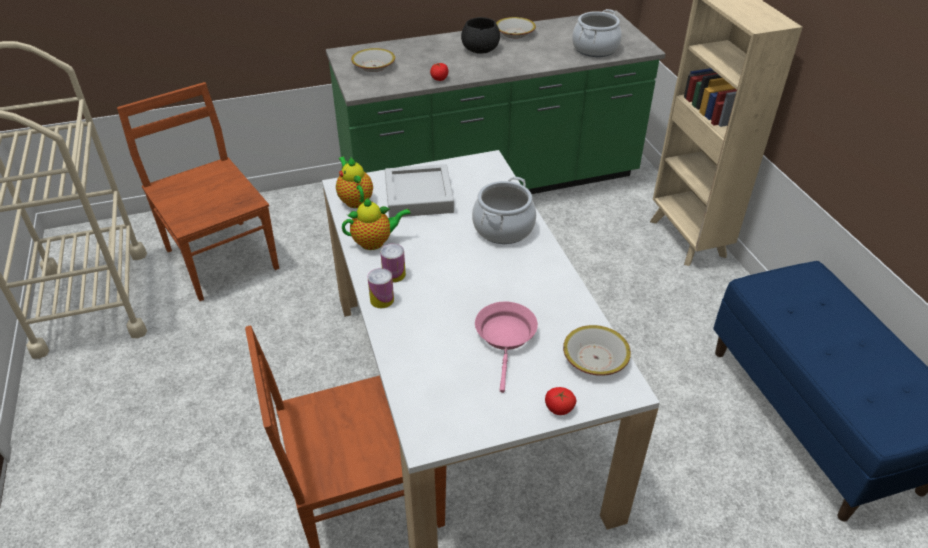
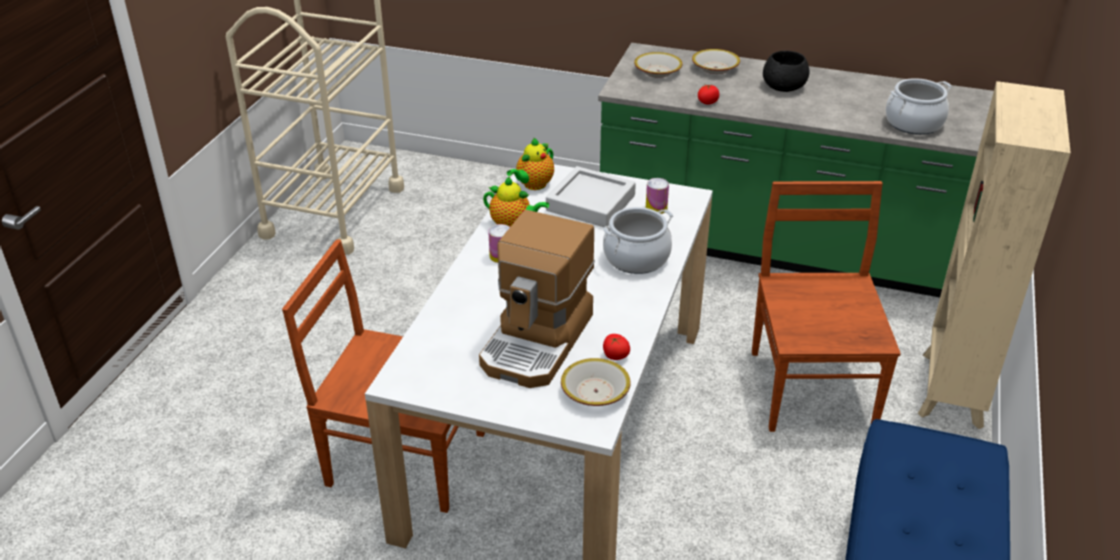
camera: 35 degrees right, 5 degrees down
brown chair [117,82,279,301] -> brown chair moved to [752,181,901,432]
teapot [336,157,373,208] -> teapot turned 150 degrees counterclockwise [507,138,554,190]
can [368,268,394,308] -> can moved to [646,178,669,214]
pink frying pan [475,302,538,393] -> coffee machine [479,210,595,388]
bowl [496,17,536,38] -> bowl moved to [692,49,740,74]
tomato [545,387,576,415] -> tomato moved to [603,334,630,360]

